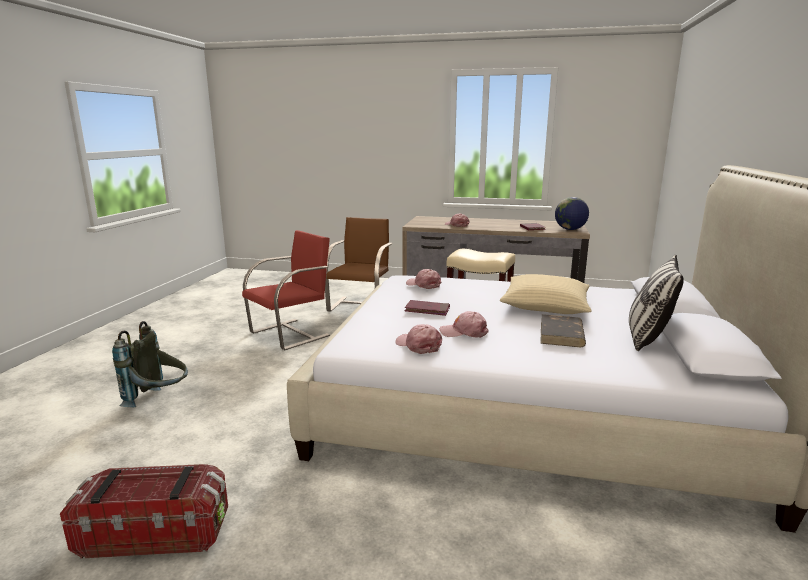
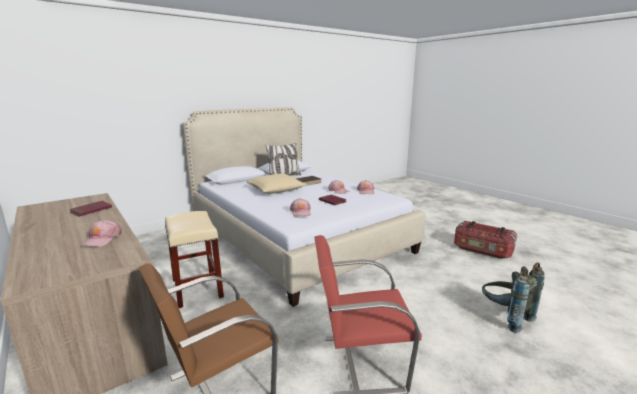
camera: 140 degrees left, 0 degrees up
globe [555,197,589,230] -> none

